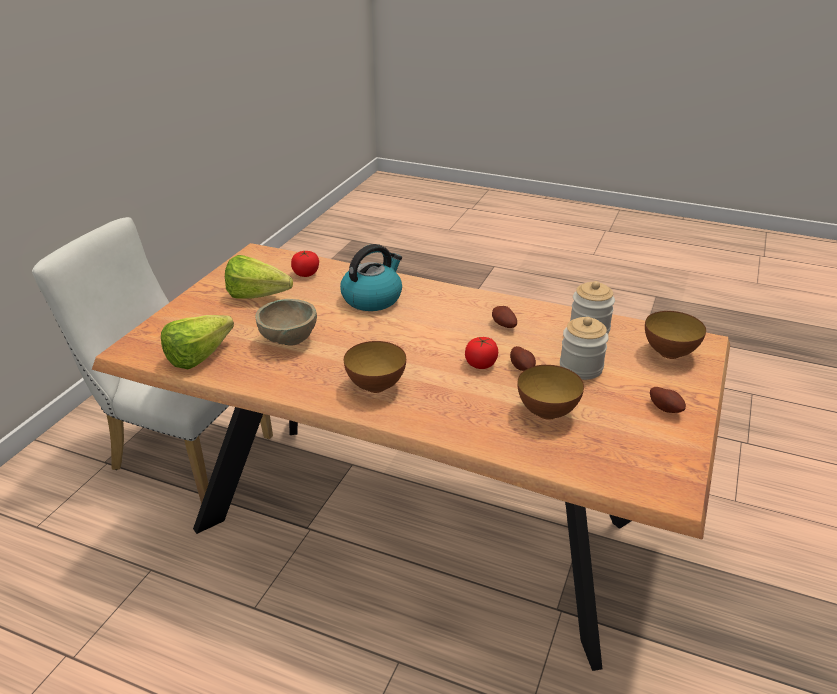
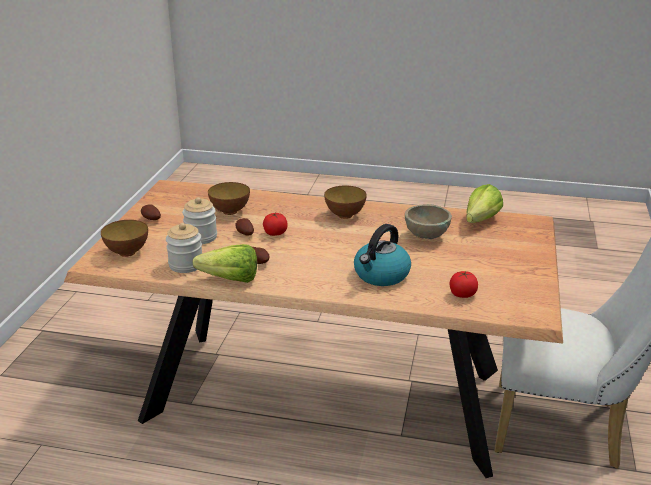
camera: 170 degrees right, 5 degrees down
lettuce [225,255,293,299] -> lettuce moved to [193,244,257,283]

